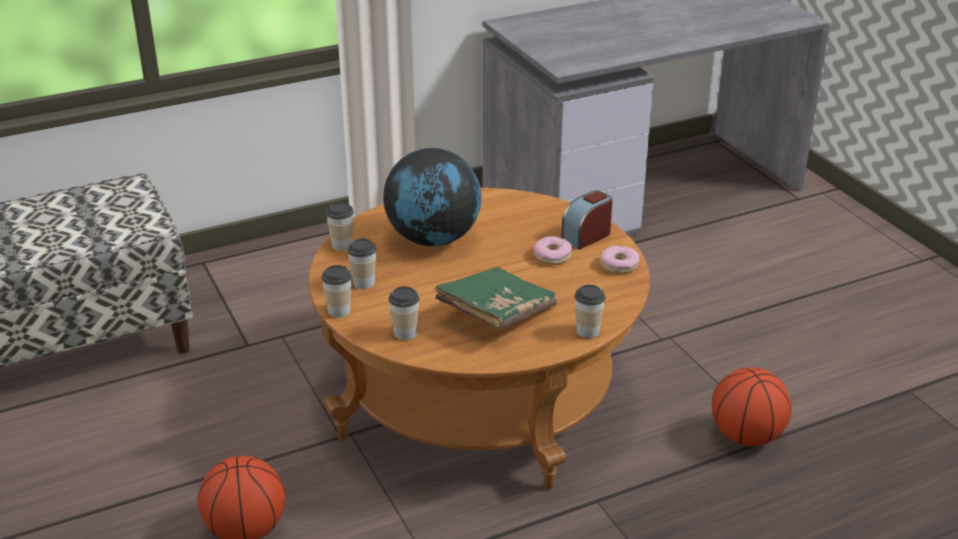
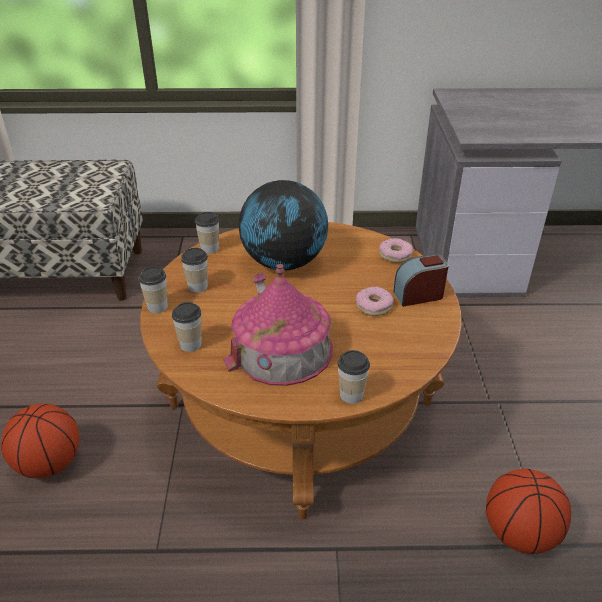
camera: 25 degrees right, 5 degrees up
green book [434,267,557,329] -> toy house [223,264,333,386]
donut [600,246,640,274] -> donut moved to [379,238,413,263]

